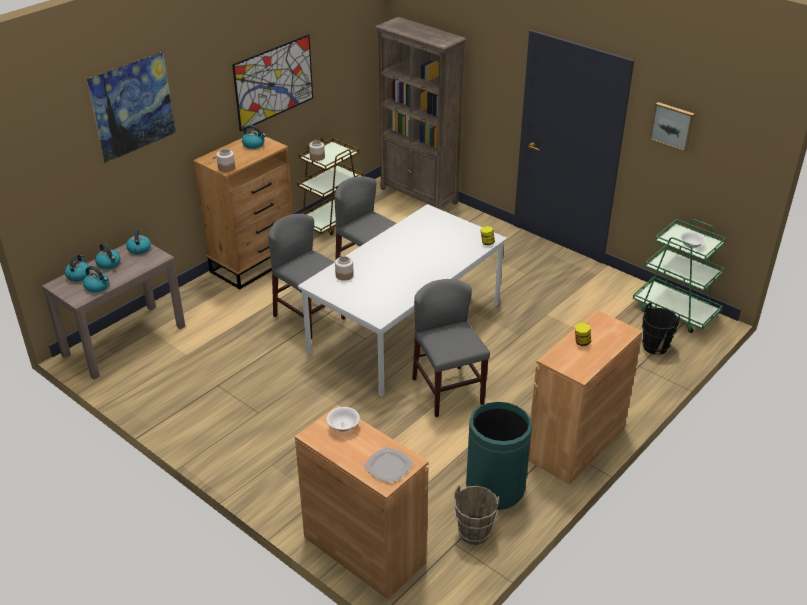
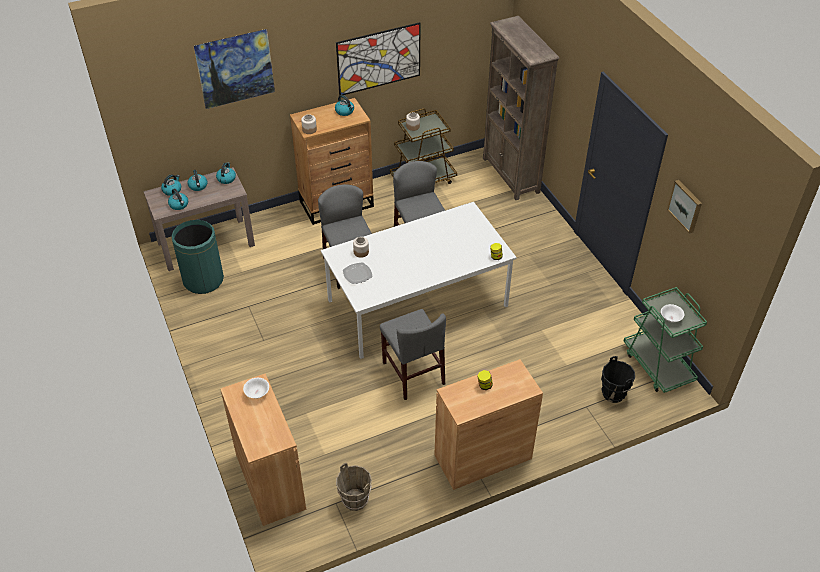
camera: 25 degrees right, 10 degrees up
plate [364,447,413,483] -> plate moved to [343,262,372,284]
grey chair [412,279,490,417] -> grey chair turned 150 degrees clockwise [380,309,446,400]
green trash can [466,402,532,510] -> green trash can moved to [171,220,224,294]

